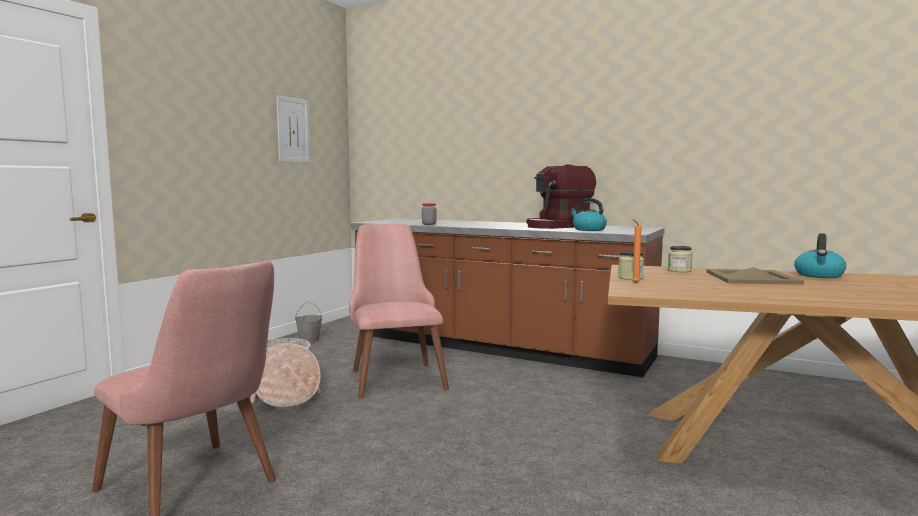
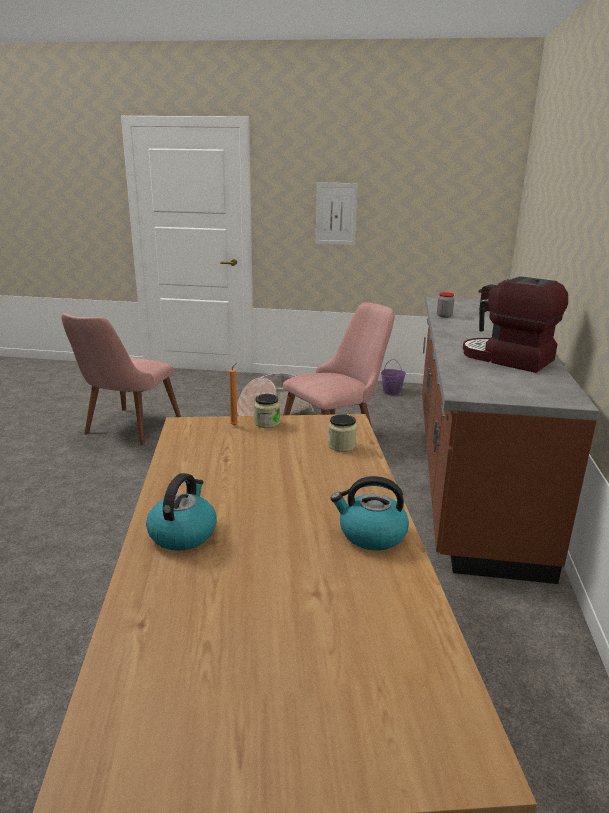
camera: 70 degrees right, 15 degrees up
picture [276,95,310,162] -> picture moved to [316,182,358,246]
grey bucket [295,302,322,343] -> purple bucket [381,359,406,395]
kettle [570,198,607,231] -> kettle moved to [146,473,217,551]
beige tray [706,267,804,285] -> none

